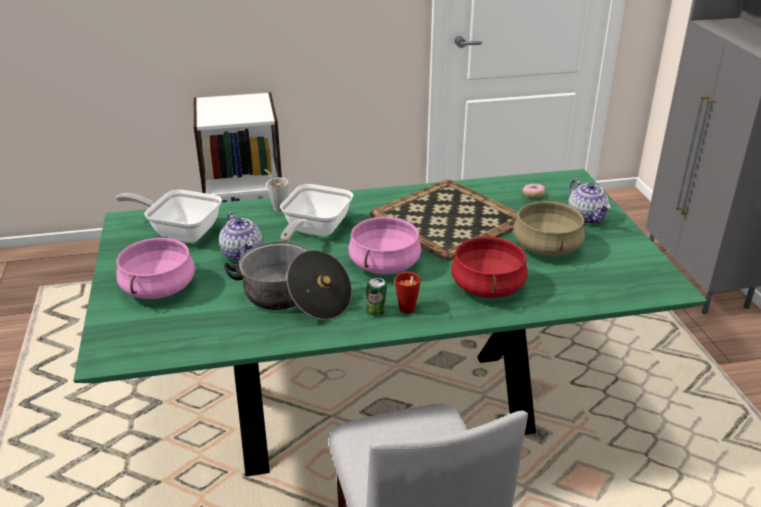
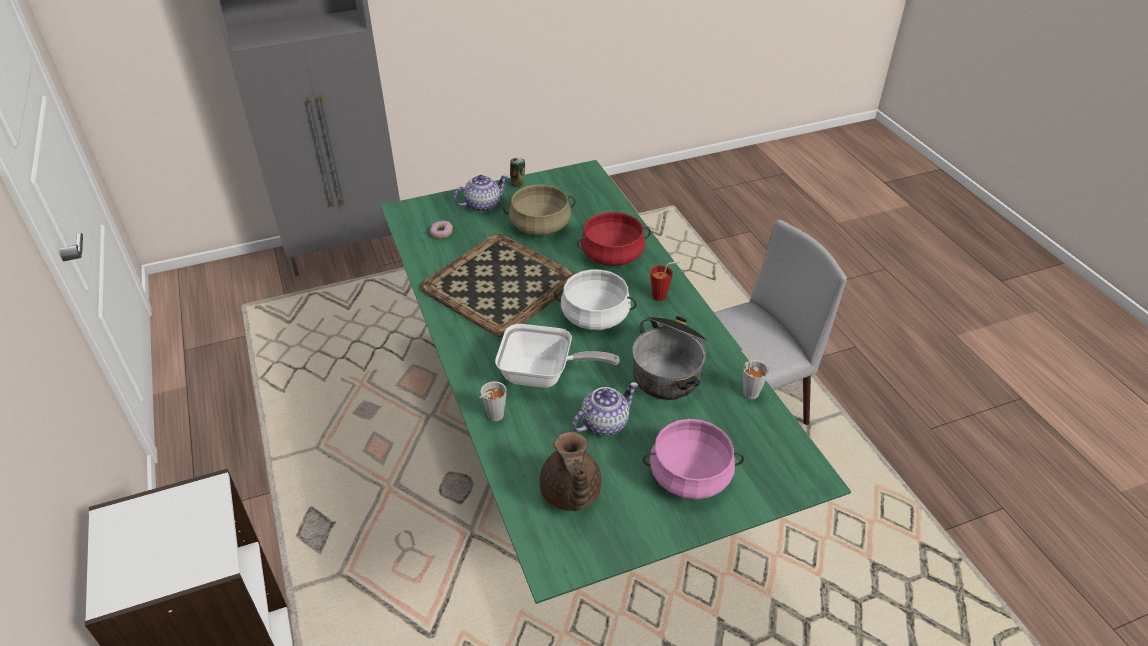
camera: 100 degrees left, 10 degrees up
frying pan [115,190,222,243] -> brown teapot [540,432,602,511]
pink cooking pot [348,216,421,274] -> white cooking pot [554,269,637,330]
can [366,278,387,315] -> can moved to [510,158,525,187]
none -> grey cup [741,350,769,399]

